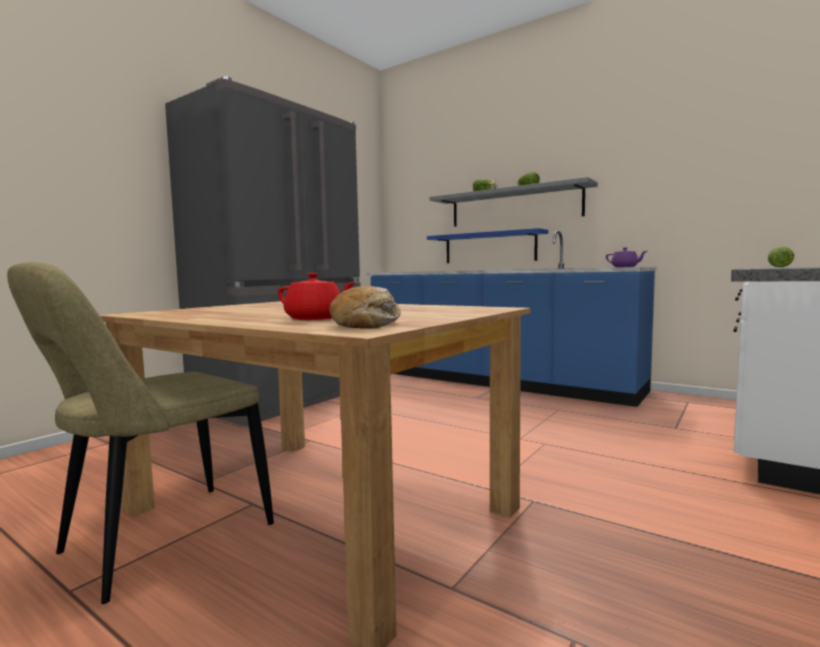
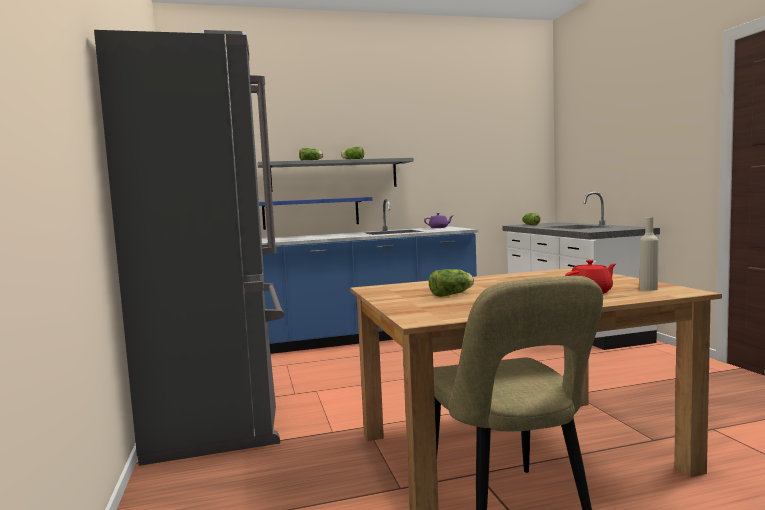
camera: 50 degrees left, 0 degrees up
bread [329,286,401,328] -> beige bottle [640,217,659,291]
none -> lettuce [429,269,474,297]

